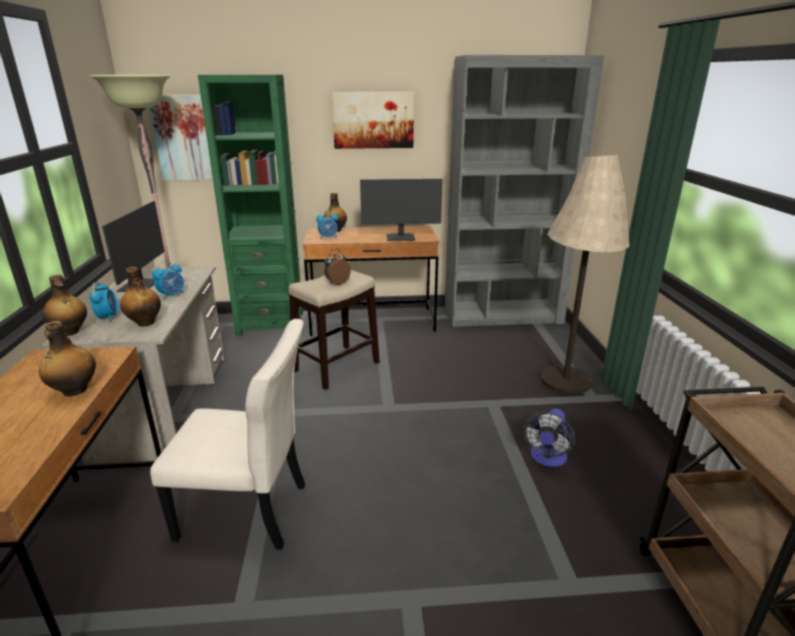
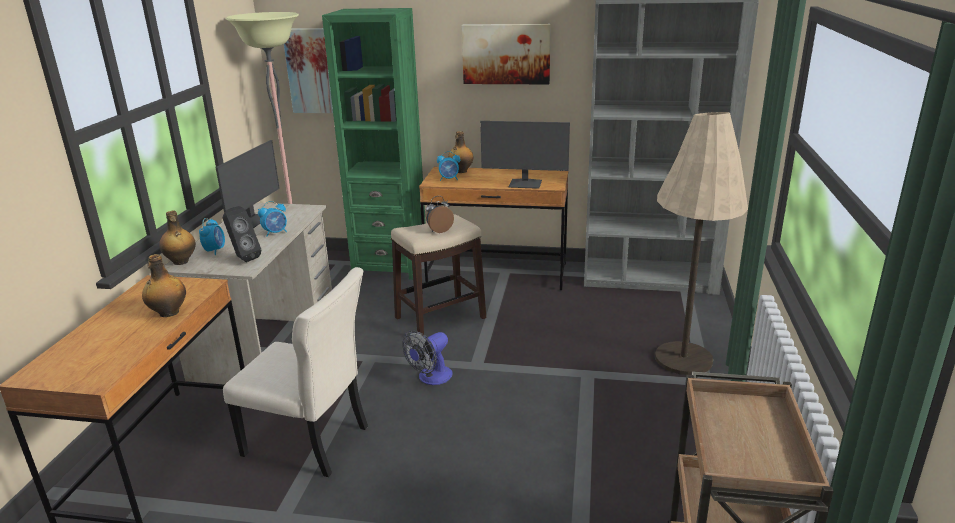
camera: 15 degrees right, 0 degrees up
bottle [120,267,161,326] -> black speaker [223,206,261,262]
fan [523,408,575,467] -> fan moved to [402,330,453,385]

